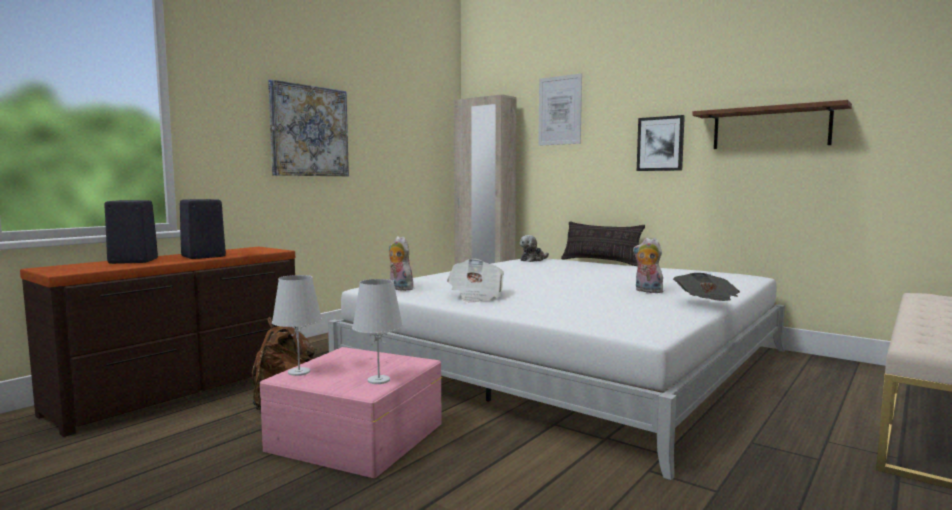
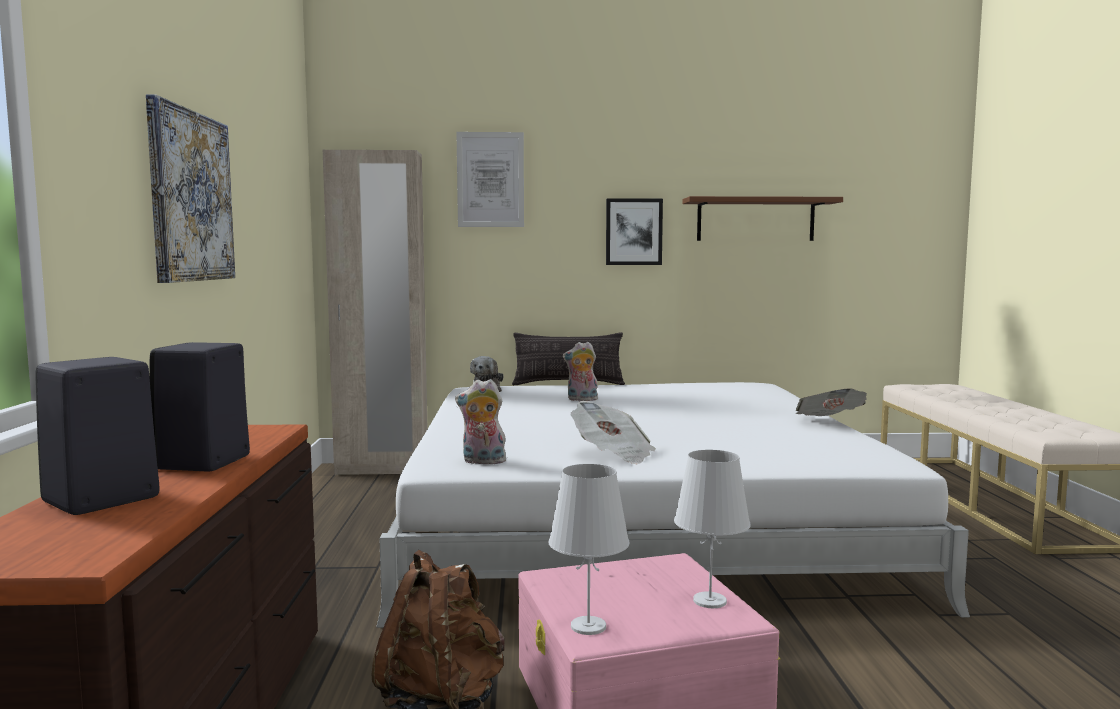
camera: 40 degrees left, 0 degrees up
plush toy [633,238,663,293] -> plush toy moved to [563,342,598,401]

